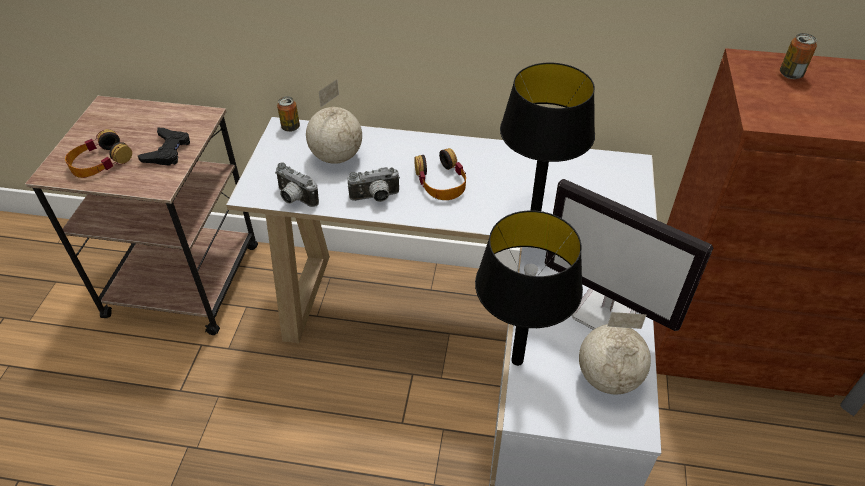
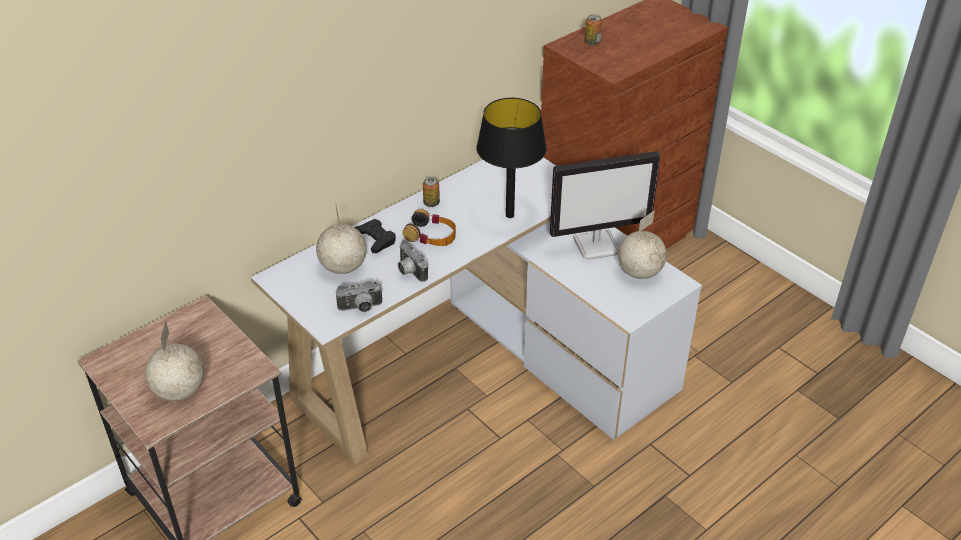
camera: 50 degrees left, 5 degrees down
headphones [65,129,132,178] -> globe [145,321,204,401]
black game controller [138,128,190,166] -> black game controller moved to [354,219,396,253]
can [277,96,300,132] -> can moved to [423,177,440,207]
camera [347,167,400,202] -> camera turned 120 degrees clockwise [398,239,428,282]
black table lamp [475,210,583,366] -> none

